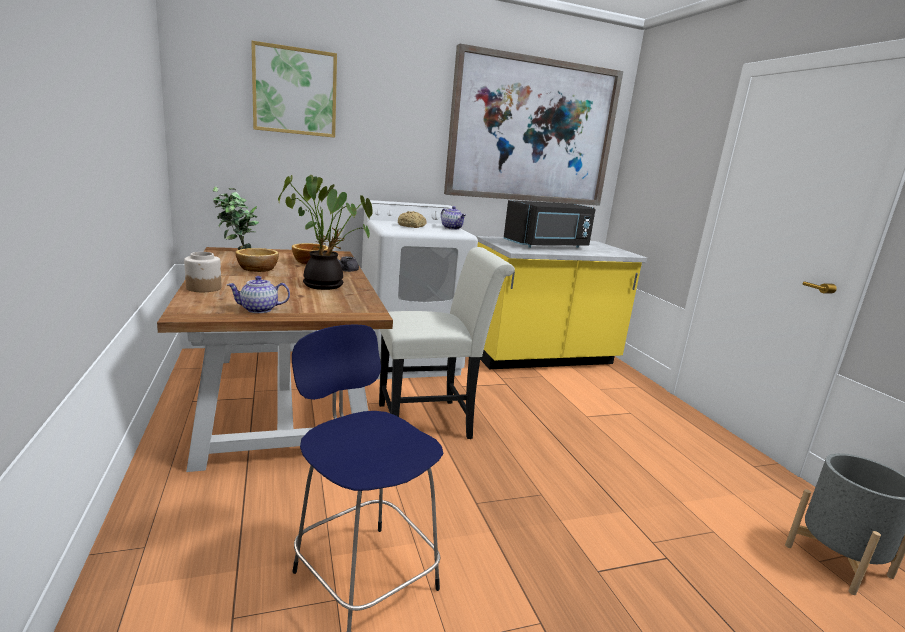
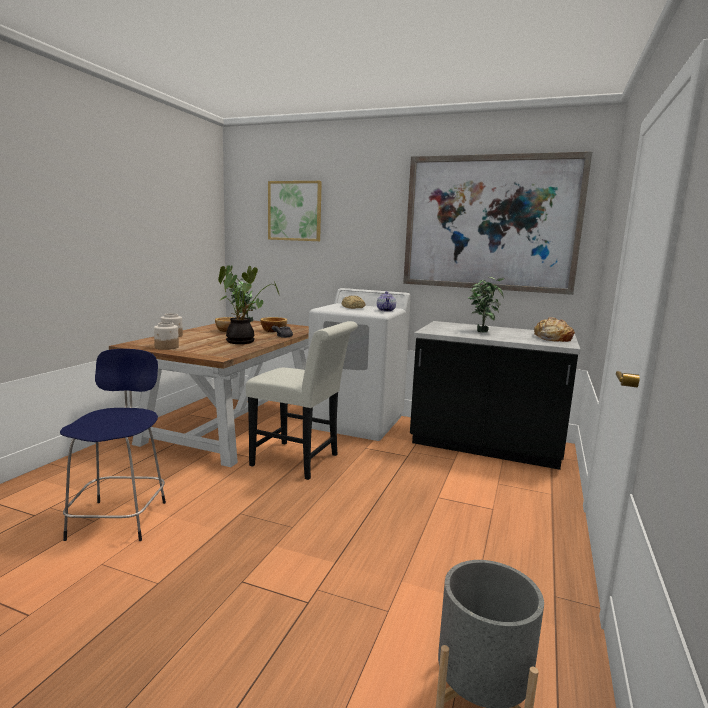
camera: 40 degrees right, 5 degrees down
teapot [227,276,290,313] -> jar [154,322,179,350]
yellow counter [476,236,647,369] -> black counter [410,321,581,470]
black microwave [503,200,596,248] -> potted plant [468,277,505,332]
none -> bread [534,317,575,342]

